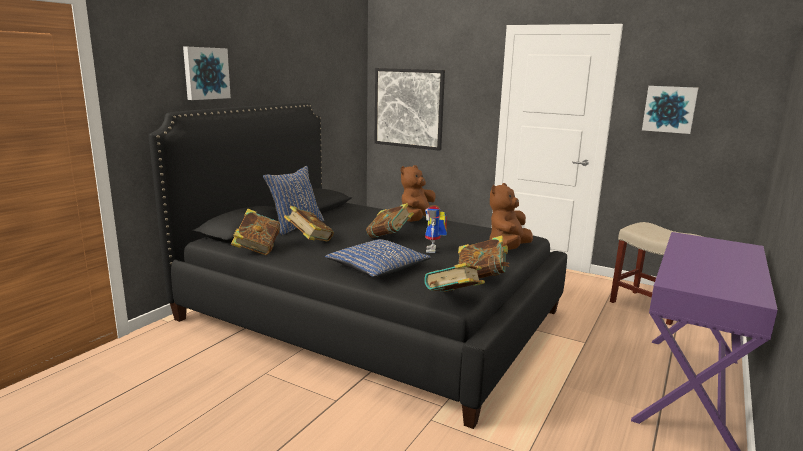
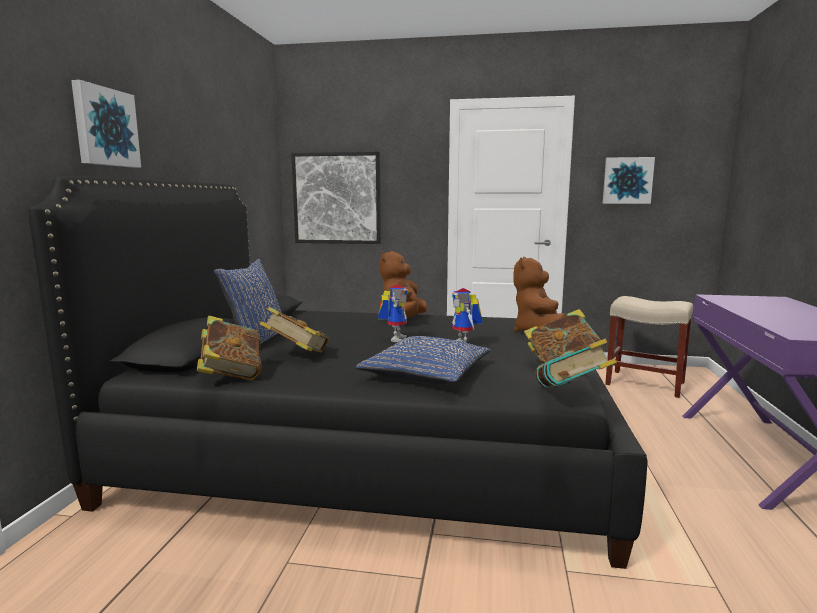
camera: 20 degrees left, 5 degrees down
book [366,203,414,238] -> toy robot [378,284,408,342]

